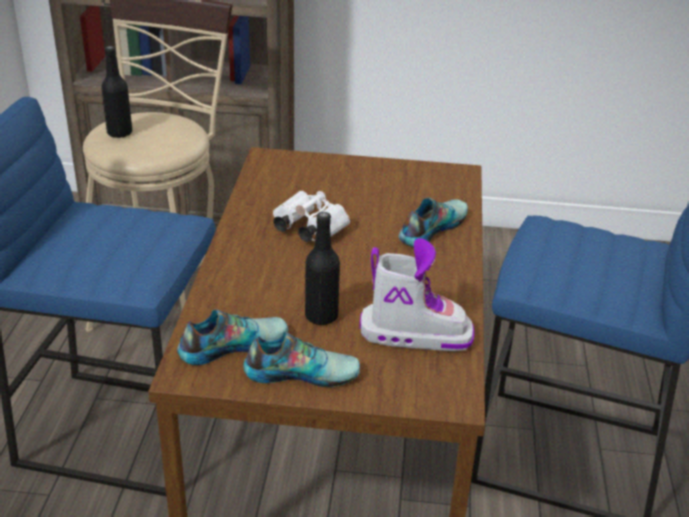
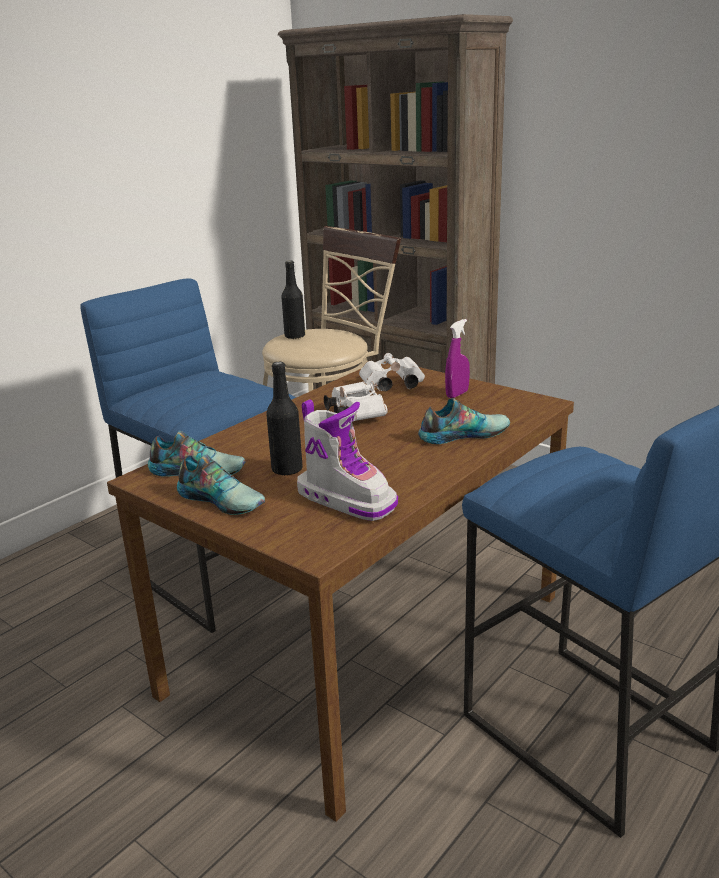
camera: 35 degrees right, 10 degrees down
none -> white binoculars [359,353,425,391]
none -> purple spray bottle [445,319,470,398]

